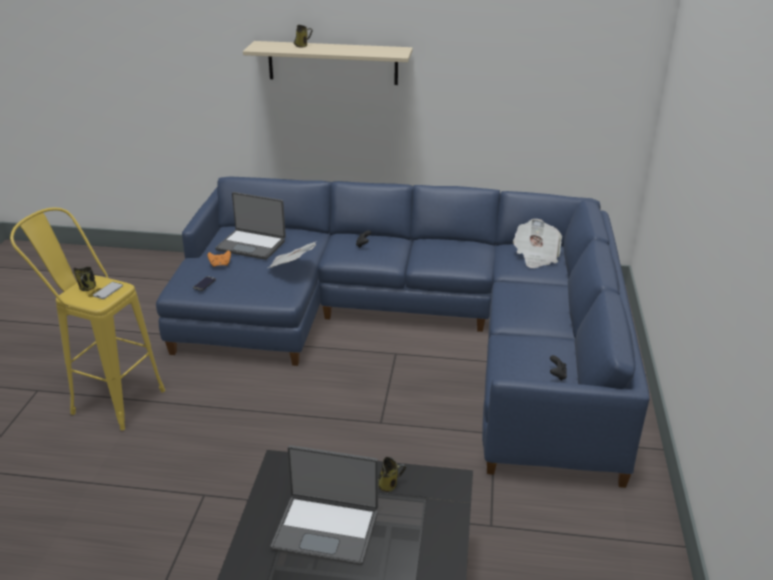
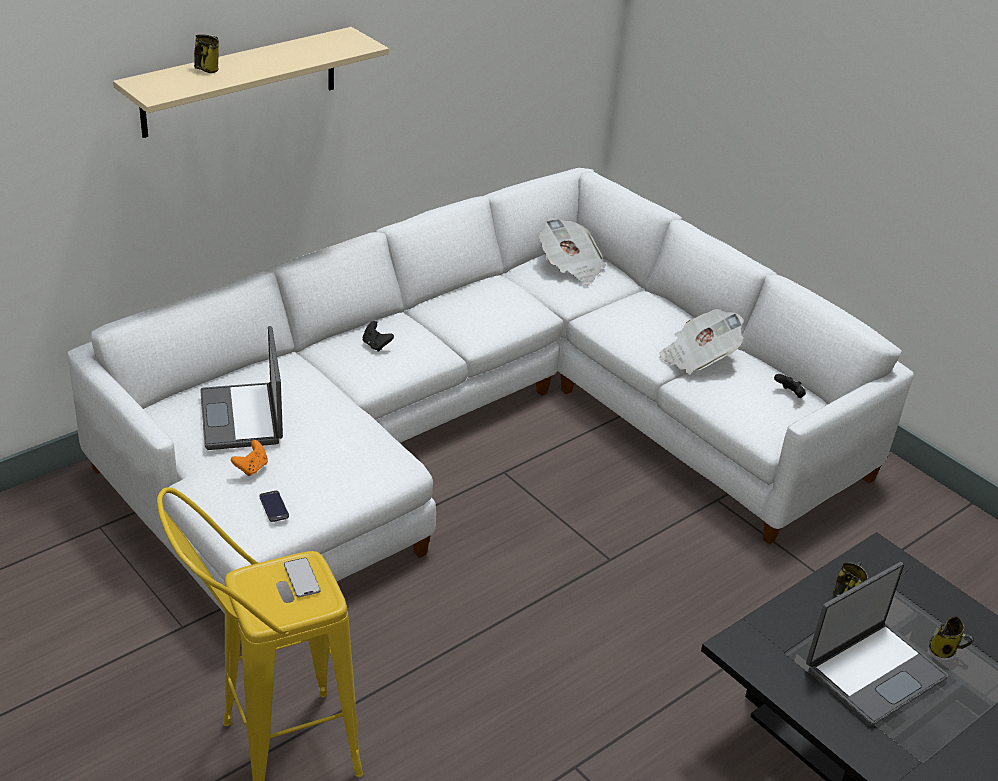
camera: 50 degrees left, 5 degrees up
mug [73,266,96,291] -> mug moved to [929,617,974,658]
blue sofa [156,176,650,488] -> white sofa [67,168,914,614]
laptop [215,192,286,260] -> laptop turned 105 degrees clockwise [200,326,283,450]
newspaper [268,241,317,268] -> newspaper moved to [660,309,744,374]

